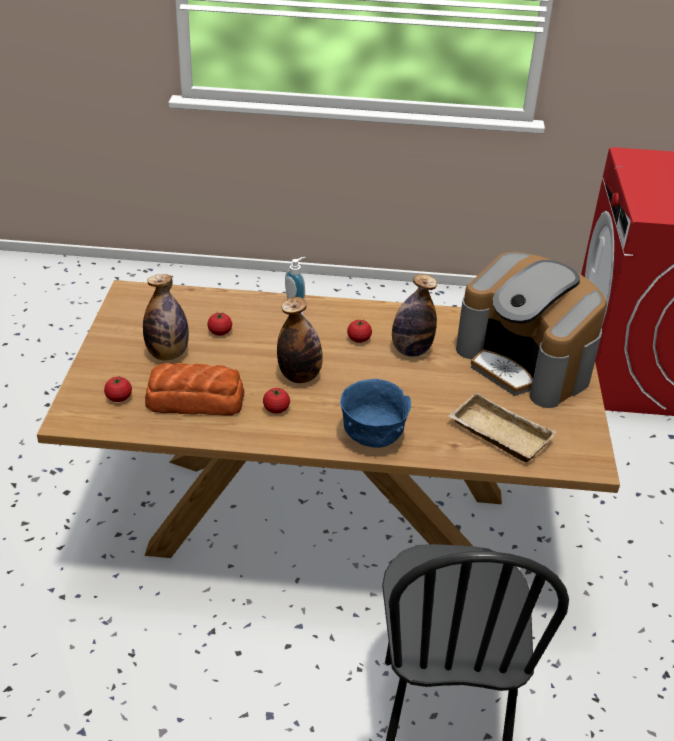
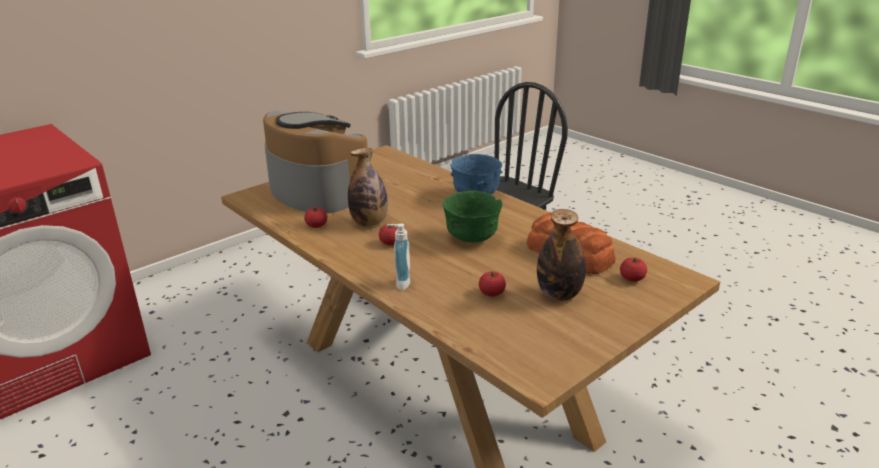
camera: 135 degrees left, 10 degrees down
tomato [263,388,290,413] -> tomato moved to [304,207,327,228]
bottle [277,297,323,383] -> green bowl [442,190,502,242]
beige tray [448,392,556,462] -> none
coffee machine [456,252,606,408] -> coffee machine turned 45 degrees counterclockwise [263,110,368,213]

